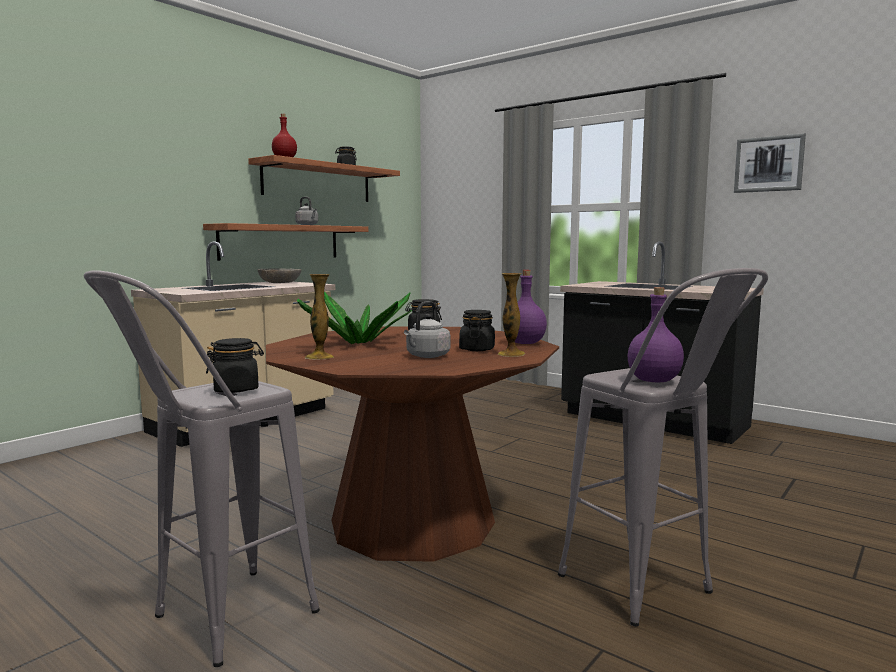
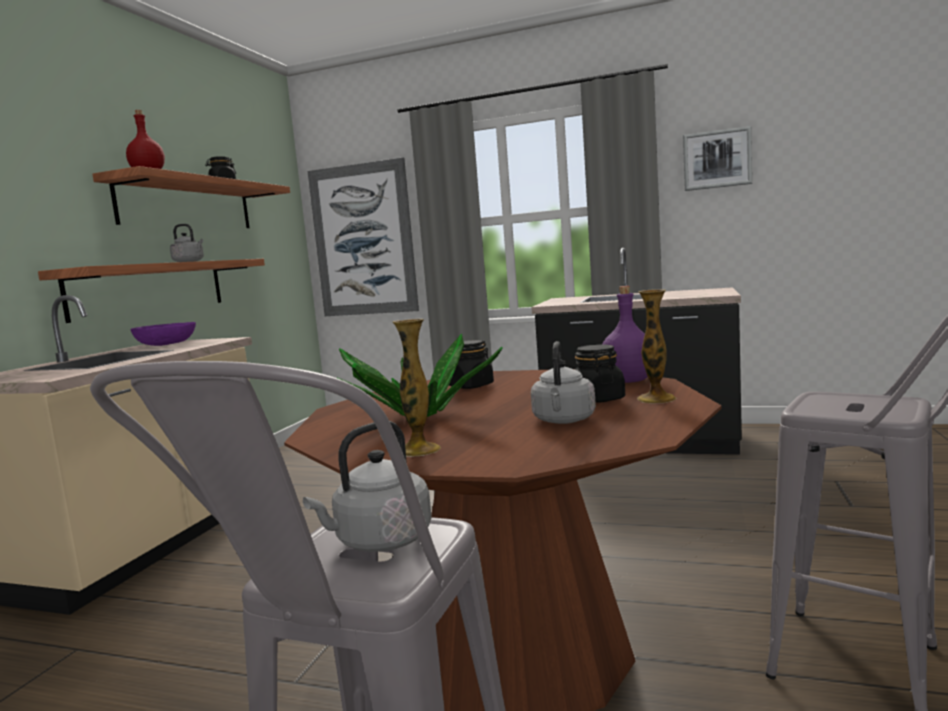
camera: 20 degrees left, 0 degrees up
black jar [206,338,264,393] -> grey kettle [303,421,432,552]
grey bowl [258,268,302,283] -> purple bowl [131,322,196,346]
purple bottle [627,287,684,383] -> none
none -> picture [308,158,419,316]

